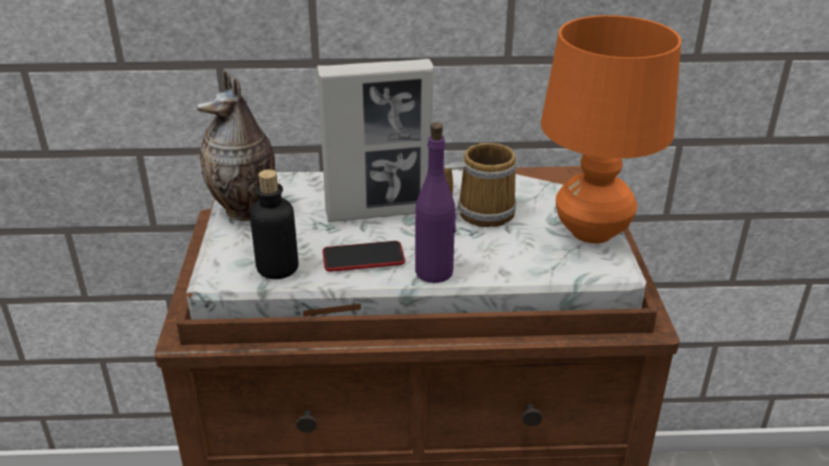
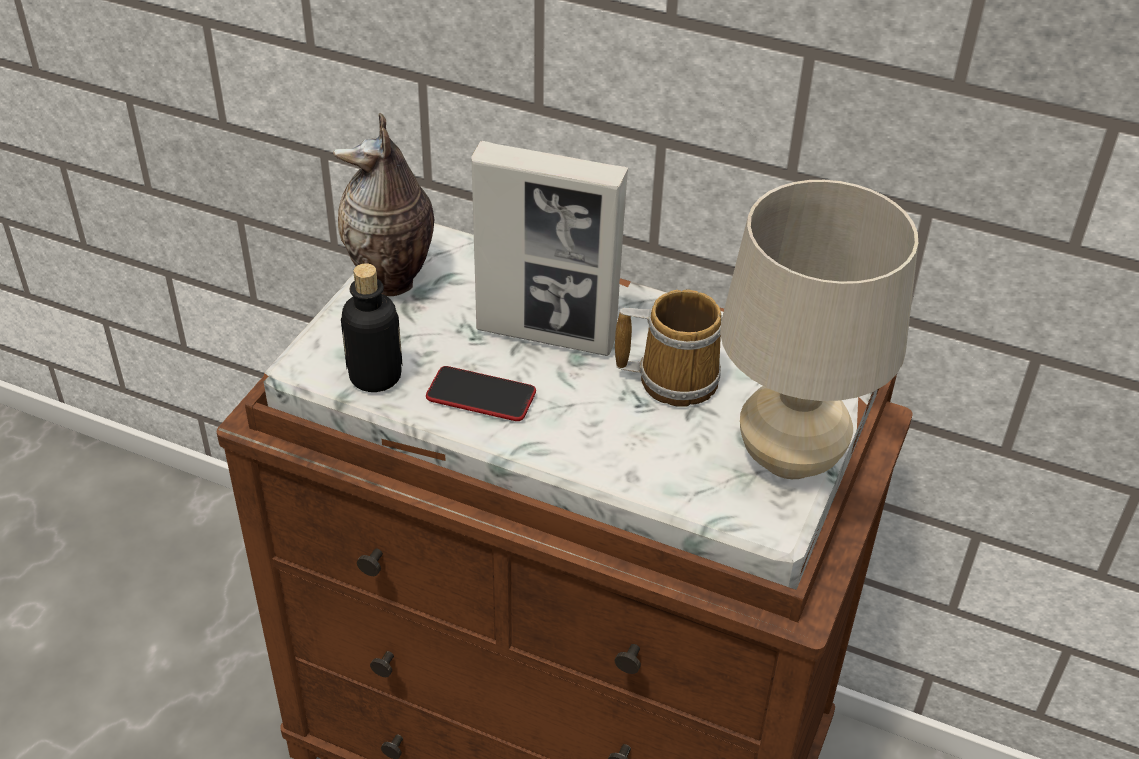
camera: 25 degrees right, 10 degrees up
purple bottle [415,122,457,283] -> none
orange table lamp [541,15,681,244] -> beige table lamp [720,180,918,479]

